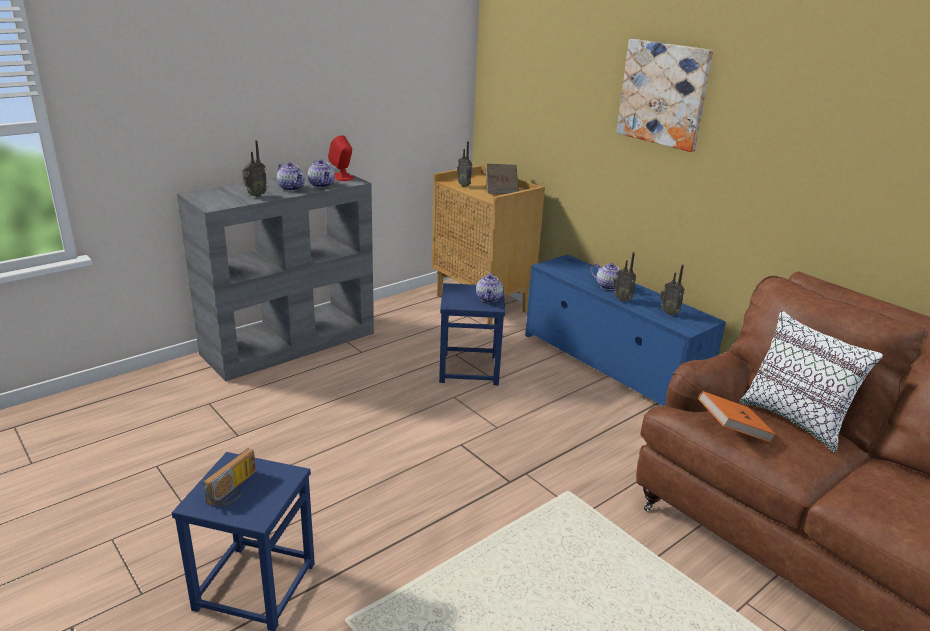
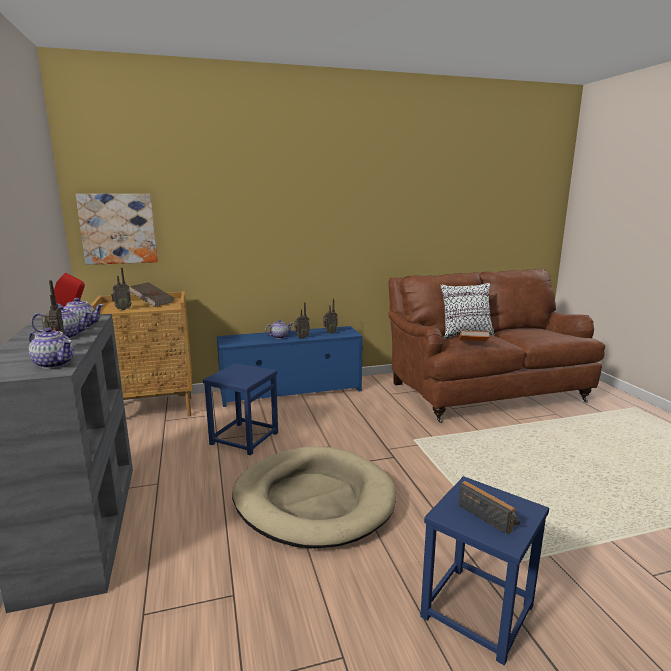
camera: 65 degrees left, 10 degrees down
teapot [476,272,503,302] -> teapot moved to [29,328,74,369]
picture [617,39,713,152] -> picture moved to [76,194,158,265]
none -> beige dog bed [232,446,396,548]

